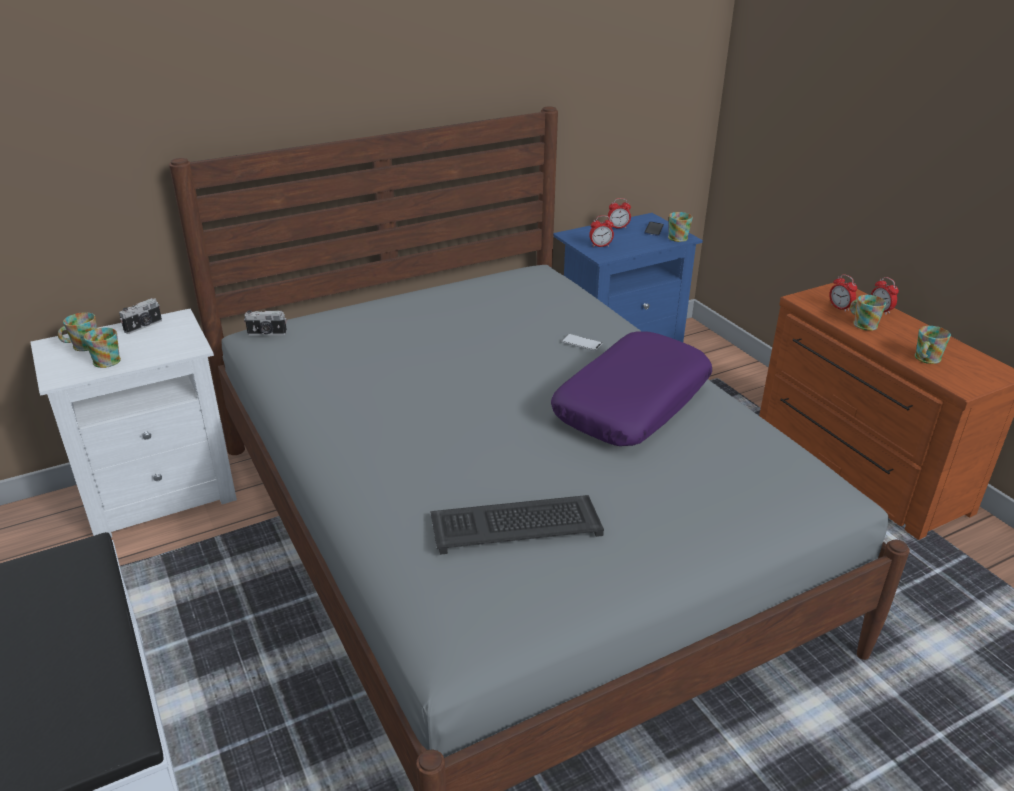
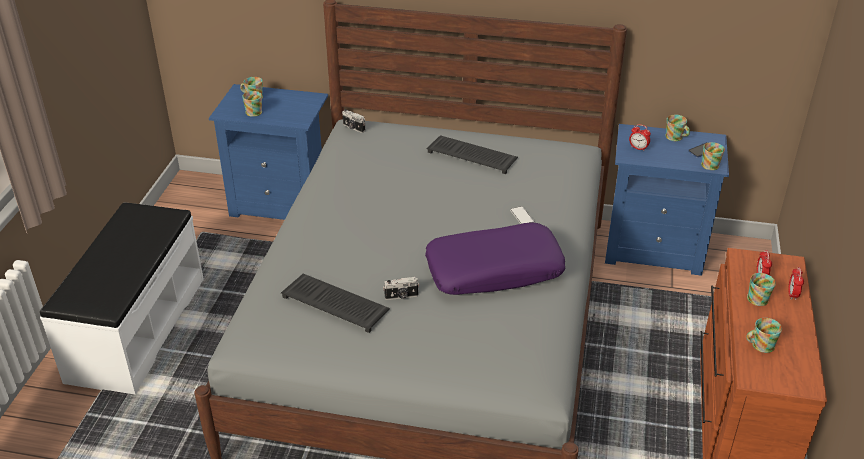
camera: 40 degrees right, 5 degrees up
white nightstand [30,308,237,538] -> blue nightstand [209,84,328,220]
camera [119,298,162,334] -> camera moved to [383,277,419,300]
alarm clock [608,198,631,229] -> mug [665,115,690,141]
none -> keyboard [427,135,518,174]

